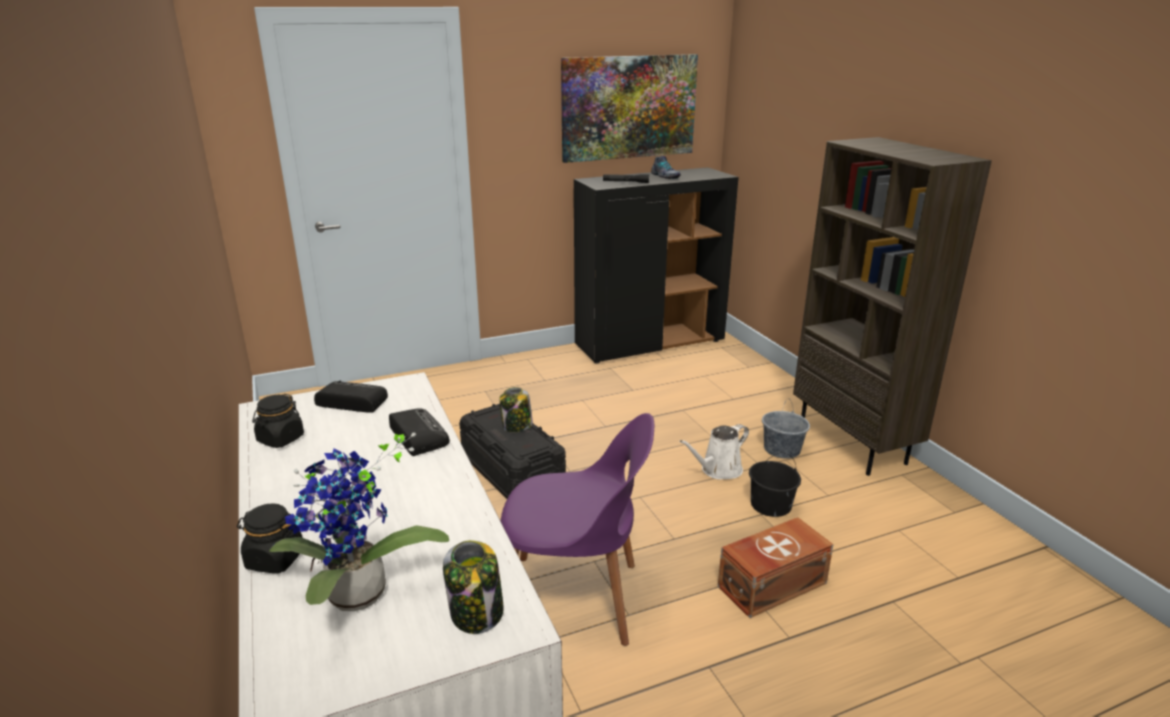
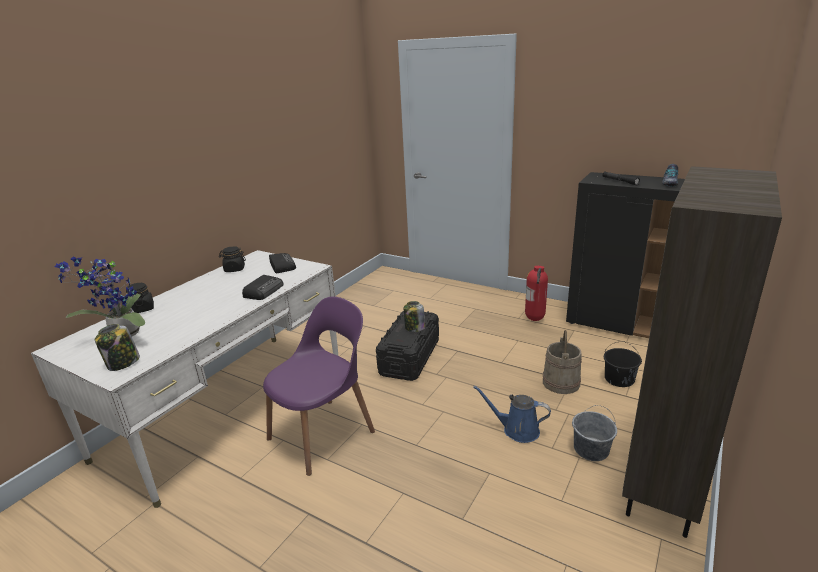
camera: 55 degrees right, 0 degrees up
purple chair [500,413,654,646] -> purple chair turned 105 degrees counterclockwise [263,297,375,476]
picture [561,54,698,163] -> none
white watering can [679,424,749,479] -> blue watering can [473,386,551,443]
brown storage box [718,517,833,618] -> none
black bucket [749,452,801,517] -> black bucket moved to [604,342,642,387]
none -> fire extinguisher [525,265,548,321]
none -> beige bucket [543,330,582,394]

